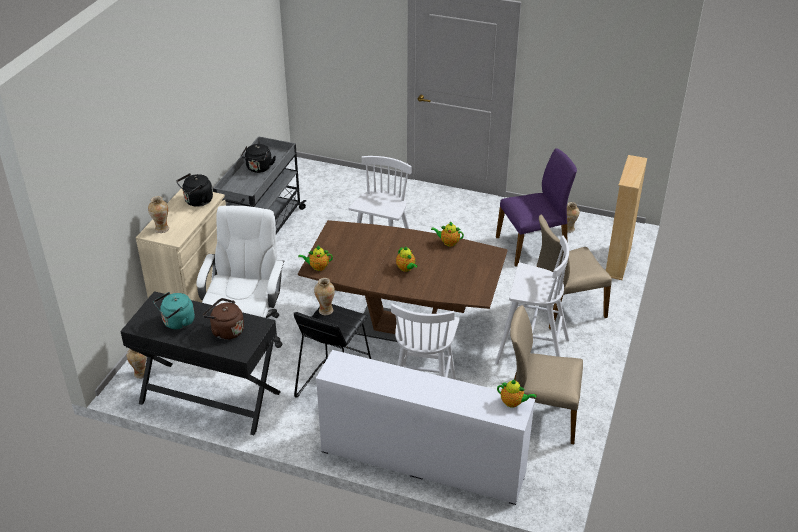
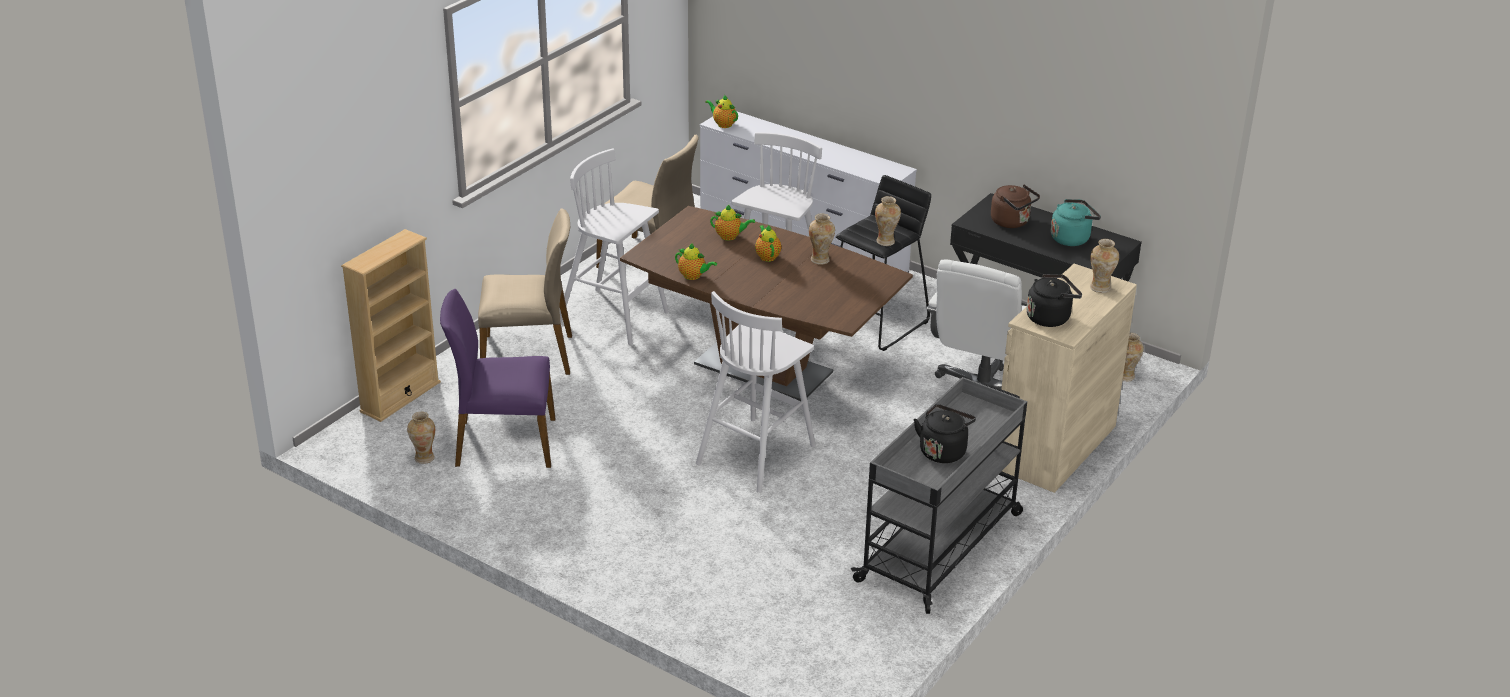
camera: 165 degrees left, 5 degrees down
teapot [298,245,333,271] -> teapot moved to [710,205,755,241]
none -> vase [809,213,835,265]

